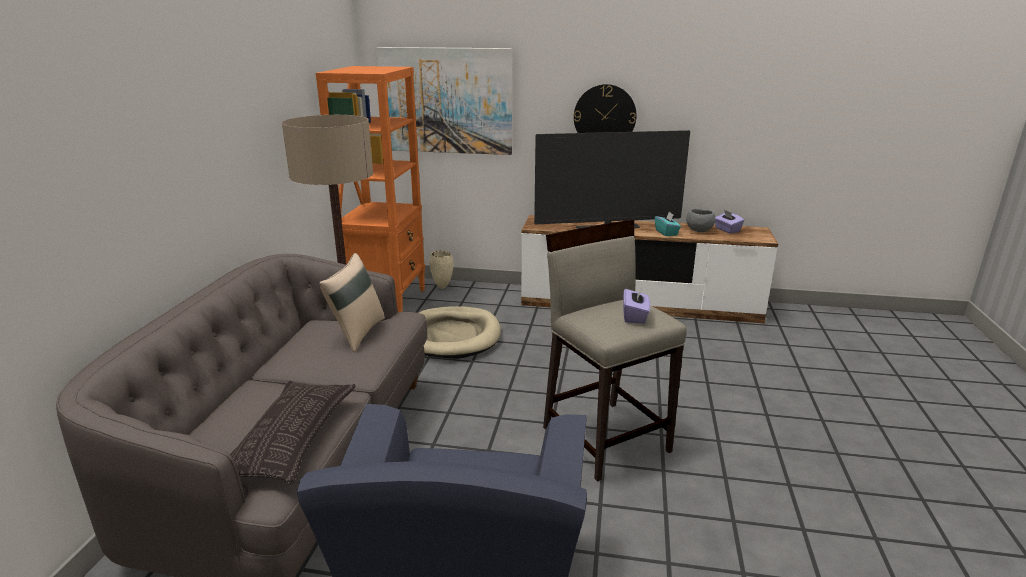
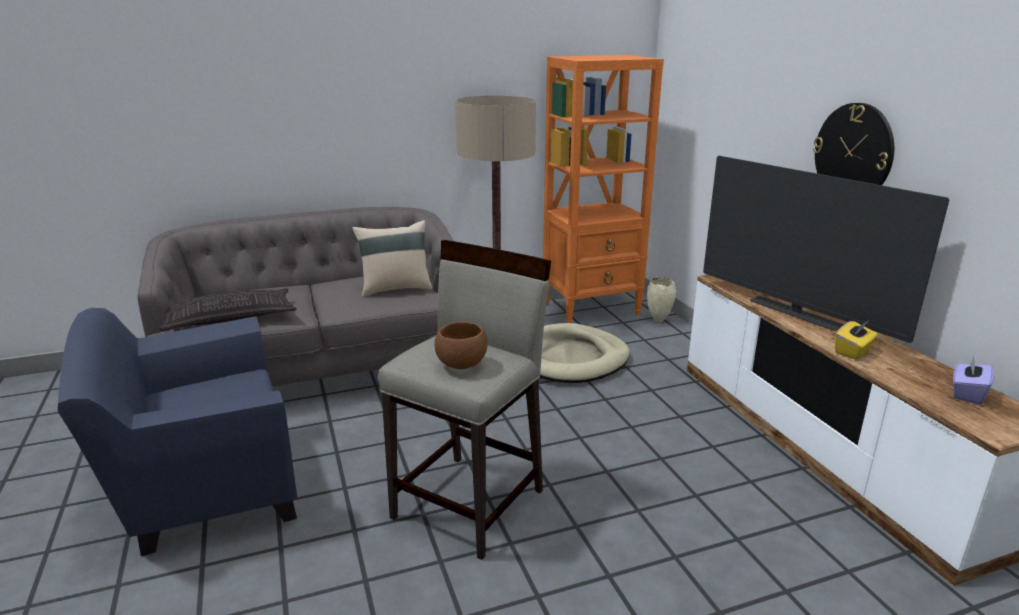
camera: 60 degrees right, 0 degrees up
picture [376,47,512,155] -> none
purple tissue box [623,287,650,324] -> brown bowl [435,322,488,369]
turquoise tissue box [655,212,681,236] -> yellow tissue box [835,320,878,360]
grey bowl [686,209,715,232] -> none

